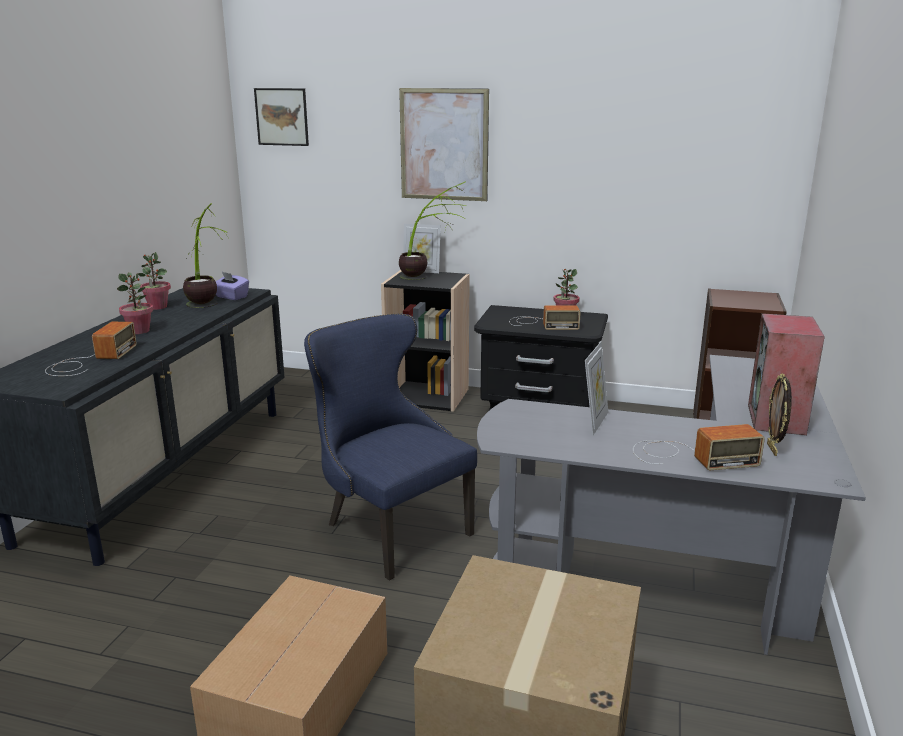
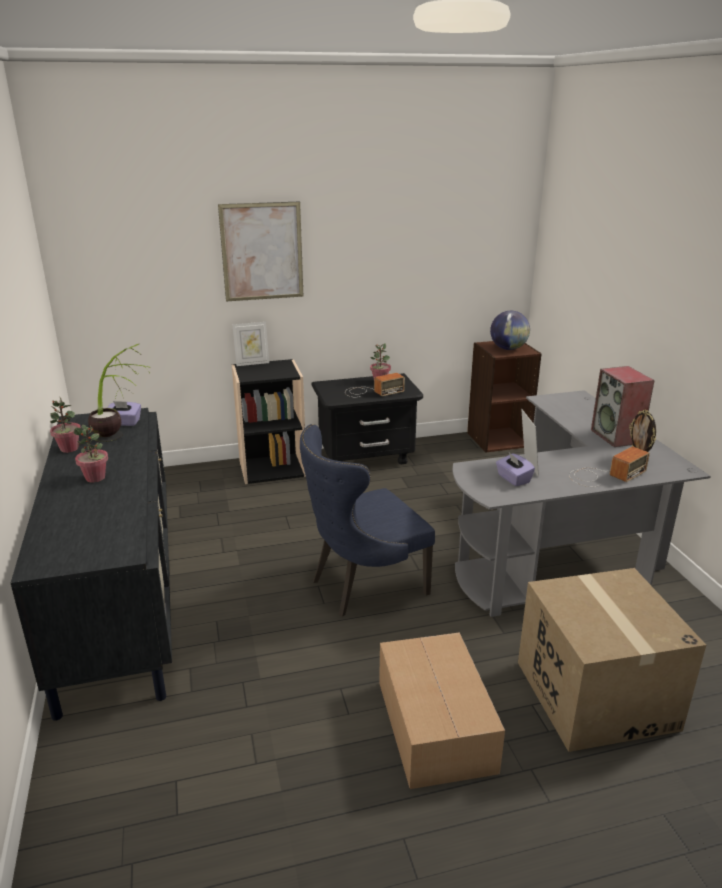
camera: 30 degrees left, 5 degrees up
radio [45,322,137,376] -> none
picture [254,88,309,146] -> none
blue chair [304,314,477,581] -> blue chair turned 45 degrees counterclockwise [300,424,435,617]
potted plant [399,181,468,280] -> none
none -> globe [490,311,530,350]
none -> purple tissue box [496,453,535,486]

